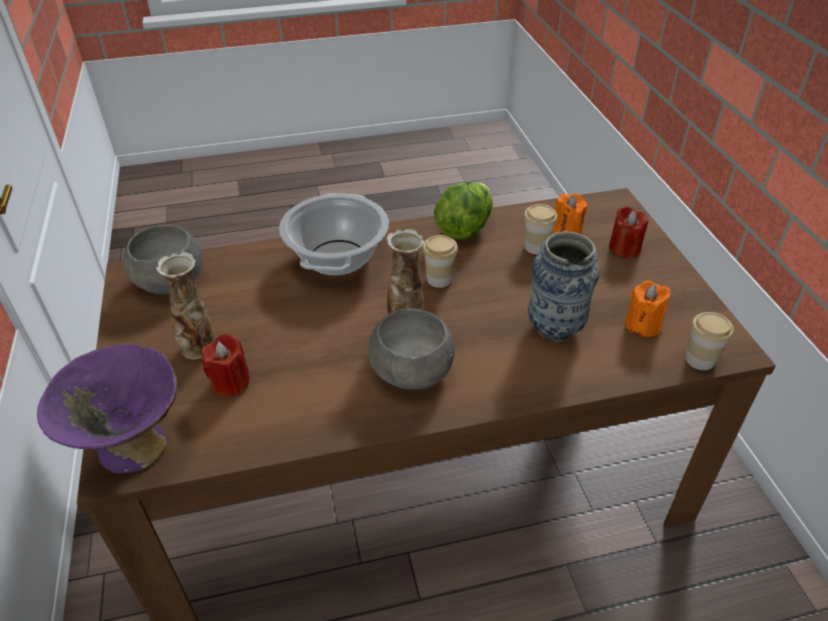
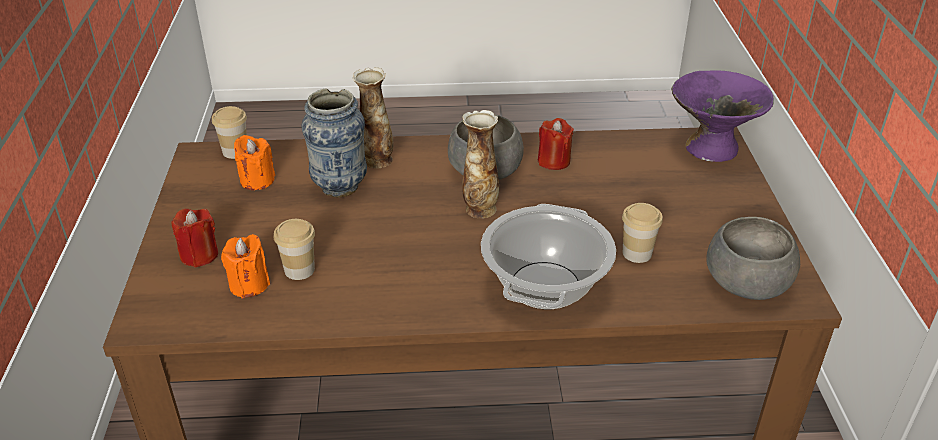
camera: 170 degrees left, 5 degrees down
vase [156,252,213,360] -> vase moved to [353,67,393,168]
red candle [201,334,250,396] -> red candle moved to [538,118,574,170]
cup [423,235,458,288] -> cup moved to [622,203,663,263]
lettuce [434,182,493,240] -> none

